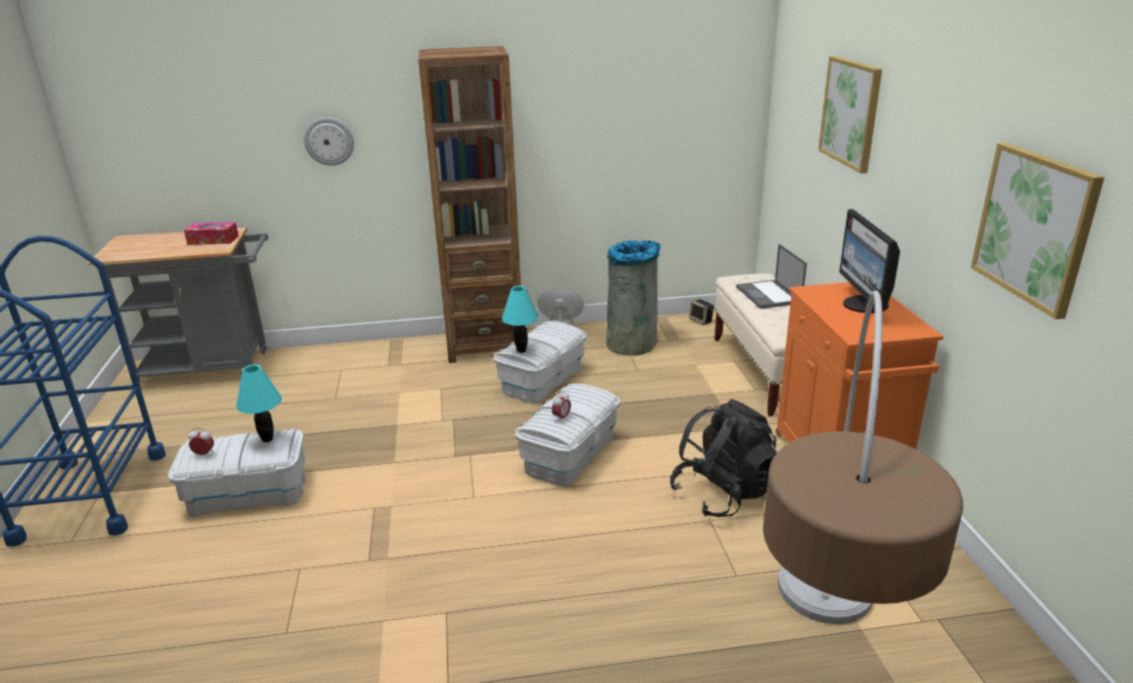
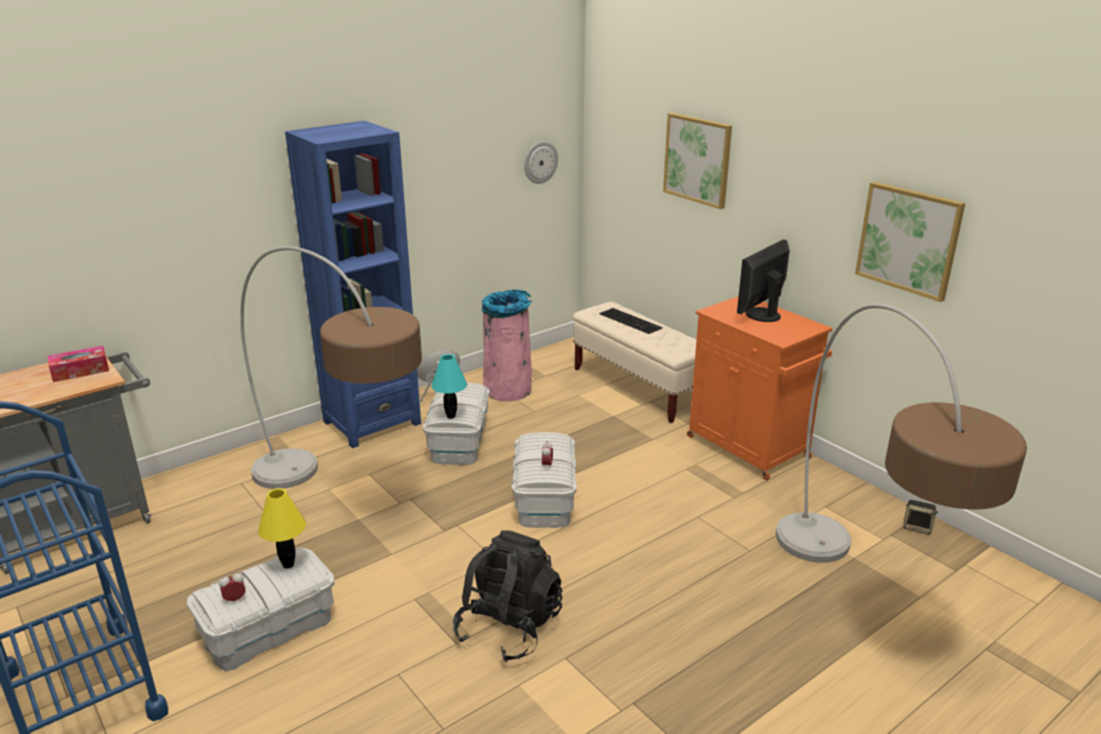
camera: 30 degrees left, 0 degrees up
turquoise table lamp [236,365,282,442] -> yellow table lamp [258,488,306,569]
wall clock [304,117,354,166] -> wall clock moved to [524,141,558,184]
brown bookcase [418,46,521,363] -> blue bookcase [285,121,421,448]
grey trash can [606,240,661,356] -> pink trash can [482,289,532,401]
black backpack [670,399,777,517] -> black backpack moved to [453,530,562,662]
speaker [689,299,714,325] -> speaker moved to [903,500,938,534]
laptop [736,244,807,309] -> keyboard [599,308,663,334]
monitor [839,209,900,313] -> monitor turned 75 degrees clockwise [737,239,790,322]
none -> floor lamp [240,246,422,489]

